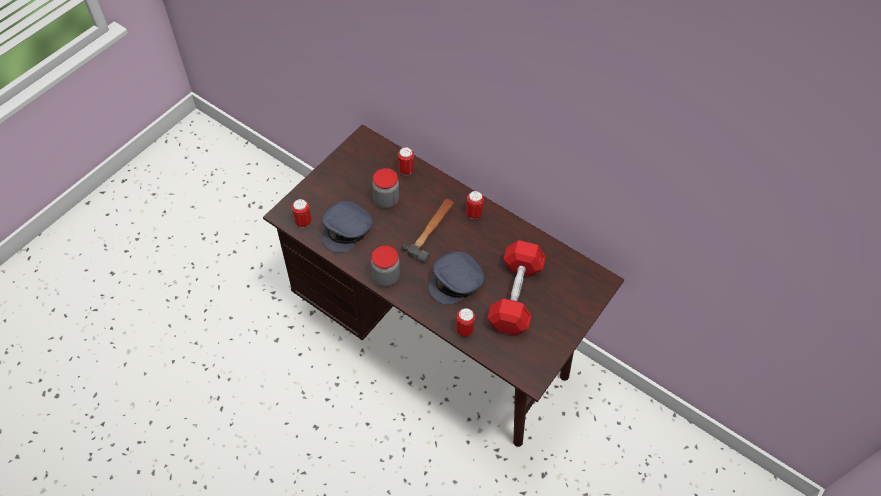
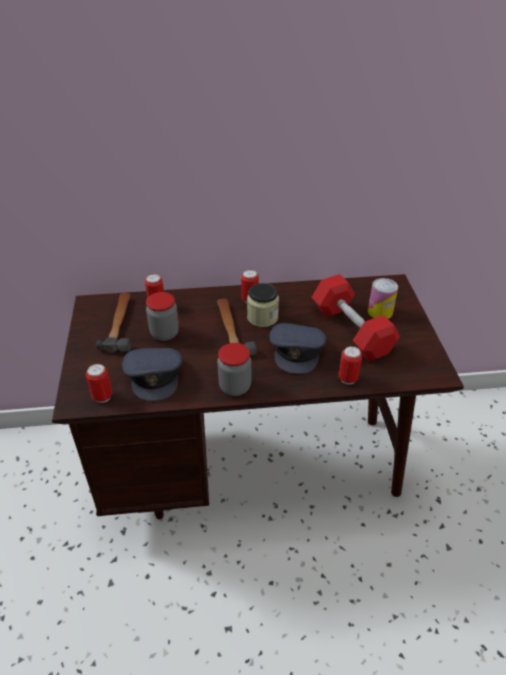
camera: 40 degrees left, 15 degrees down
none -> hammer [96,293,131,353]
none -> jar [247,283,279,327]
none -> can [368,278,398,319]

